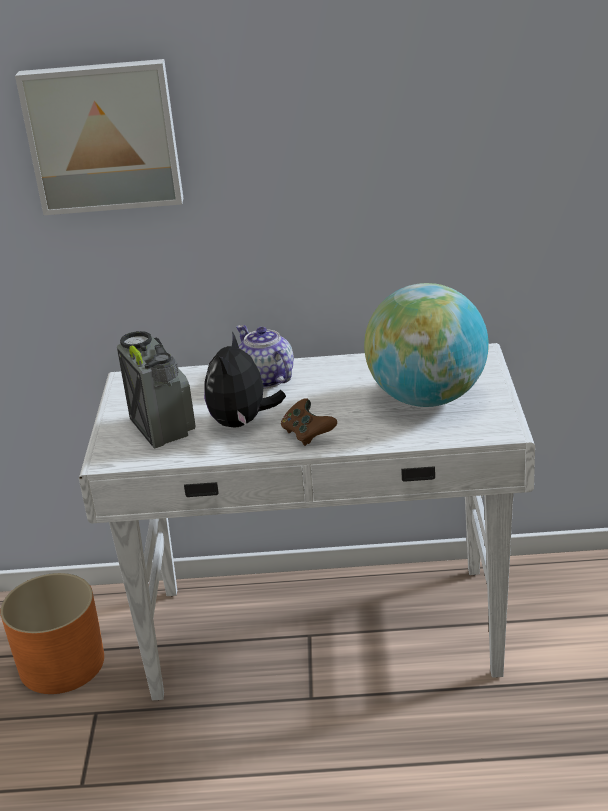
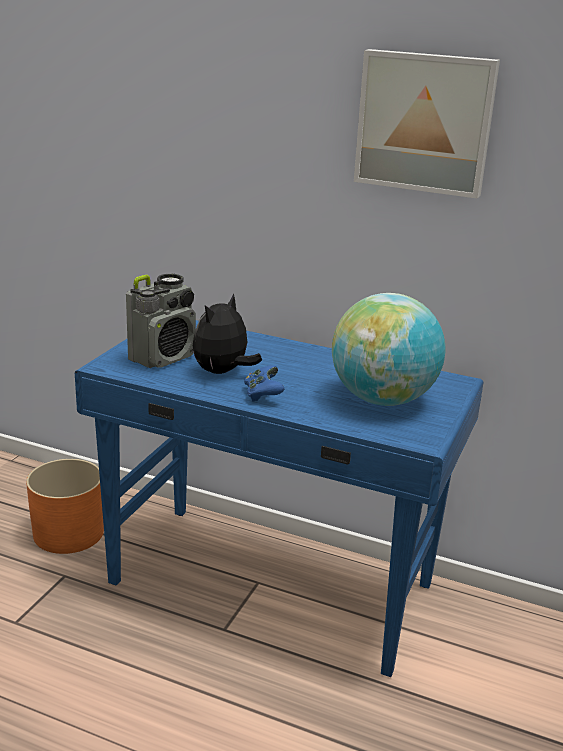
camera: 20 degrees right, 5 degrees down
picture [15,59,183,215] -> picture moved to [354,49,500,199]
white console table [79,343,535,700] -> blue console table [75,320,483,677]
radio [117,331,196,448] -> radio turned 45 degrees clockwise [126,274,196,368]
teapot [236,325,294,389] -> none
brown game controller [281,398,337,446] -> blue game controller [244,365,284,402]

